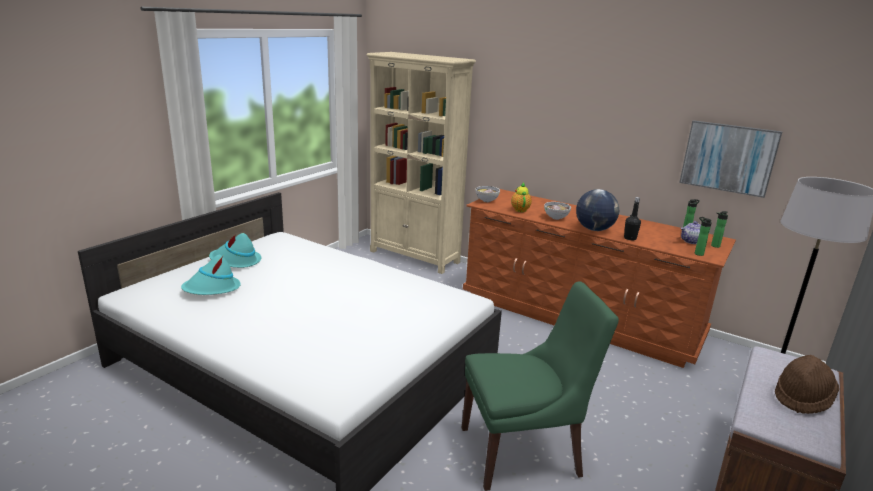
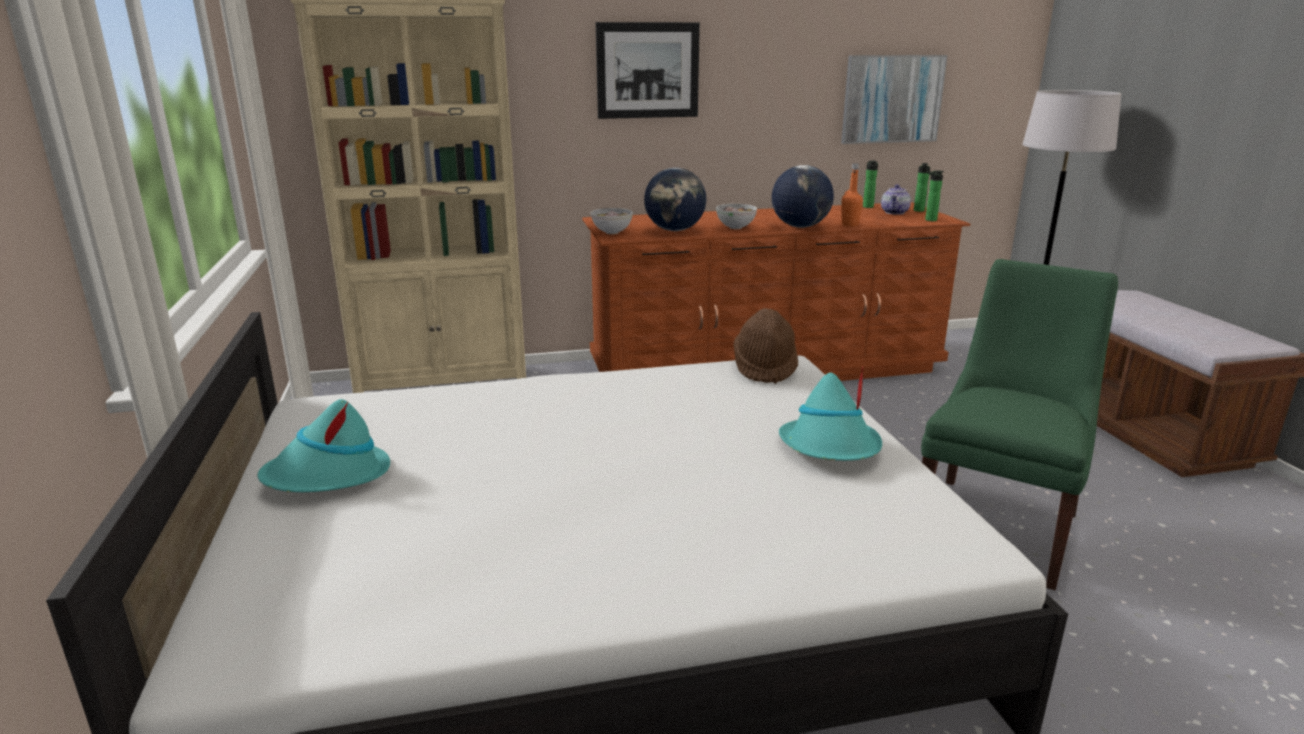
camera: 45 degrees left, 0 degrees up
turquoise hat [181,255,241,295] -> turquoise hat moved to [779,366,882,461]
teapot [511,182,532,212] -> globe [644,168,706,231]
black bottle [624,197,641,241] -> orange bottle [841,163,863,226]
brown hat [775,355,839,414] -> brown hat moved to [733,308,798,383]
none -> picture [596,22,700,119]

